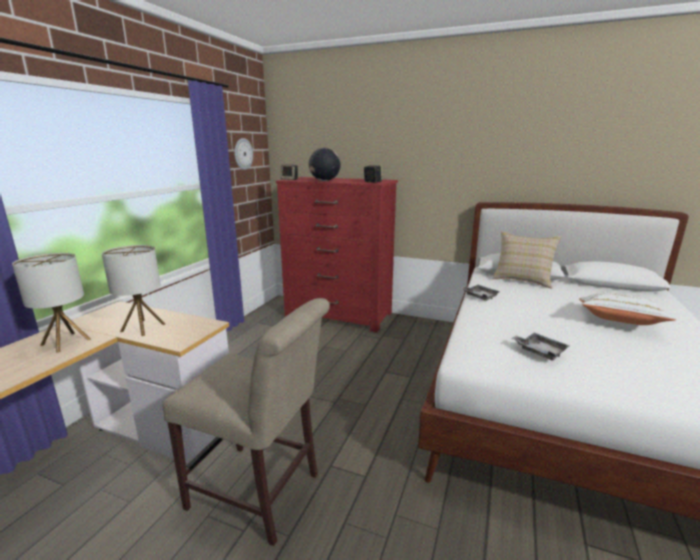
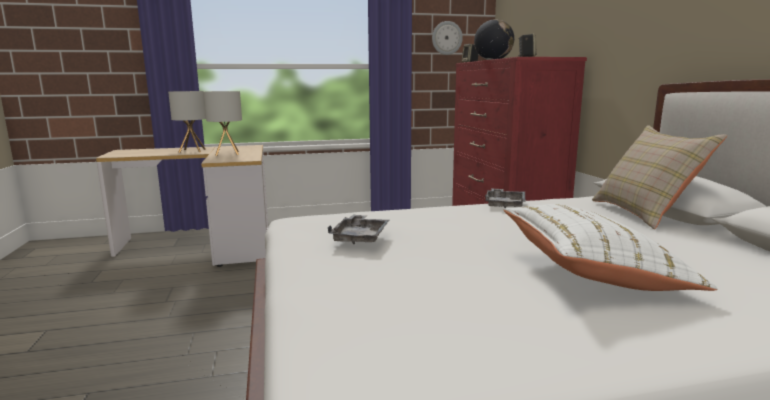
camera: 55 degrees right, 5 degrees down
beige chair [162,298,330,546] -> none

